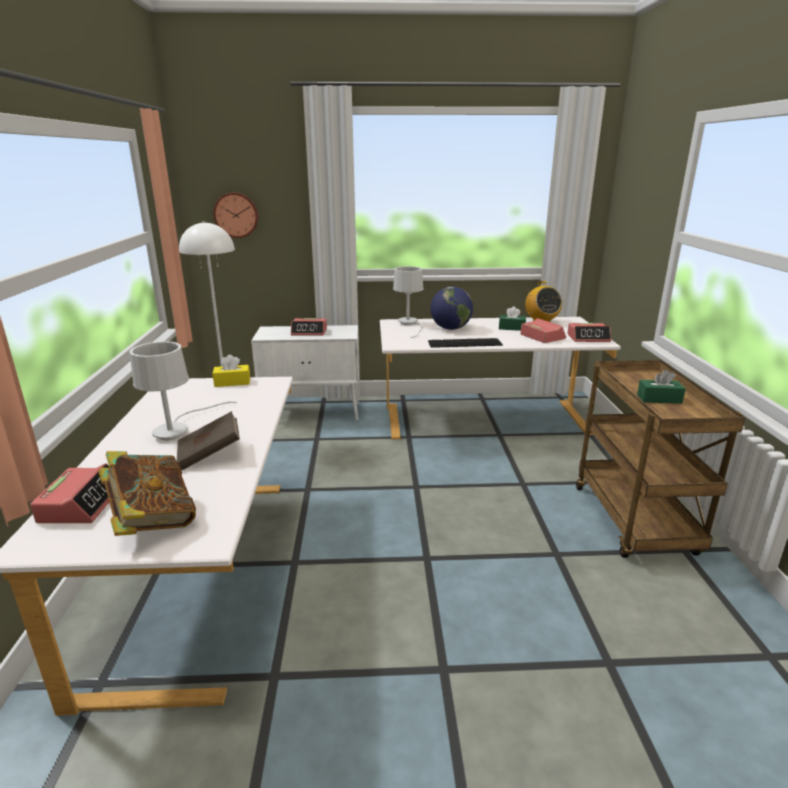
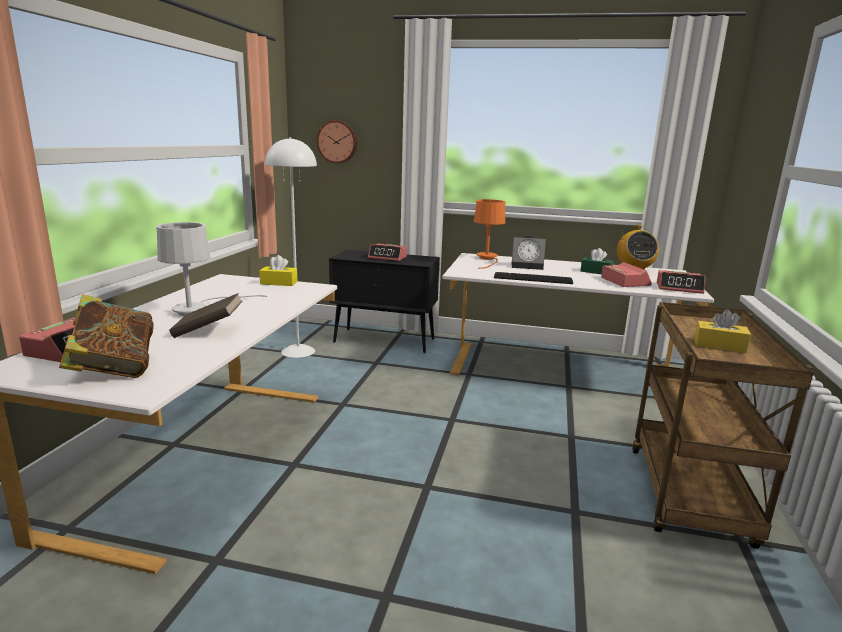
camera: 15 degrees right, 5 degrees down
white cabinet [251,325,359,421] -> black cabinet [329,250,440,353]
white table lamp [393,266,424,338] -> orange table lamp [474,199,506,269]
globe [430,287,473,330] -> alarm clock [512,236,546,270]
green tissue box [637,369,686,404] -> yellow tissue box [694,309,751,353]

